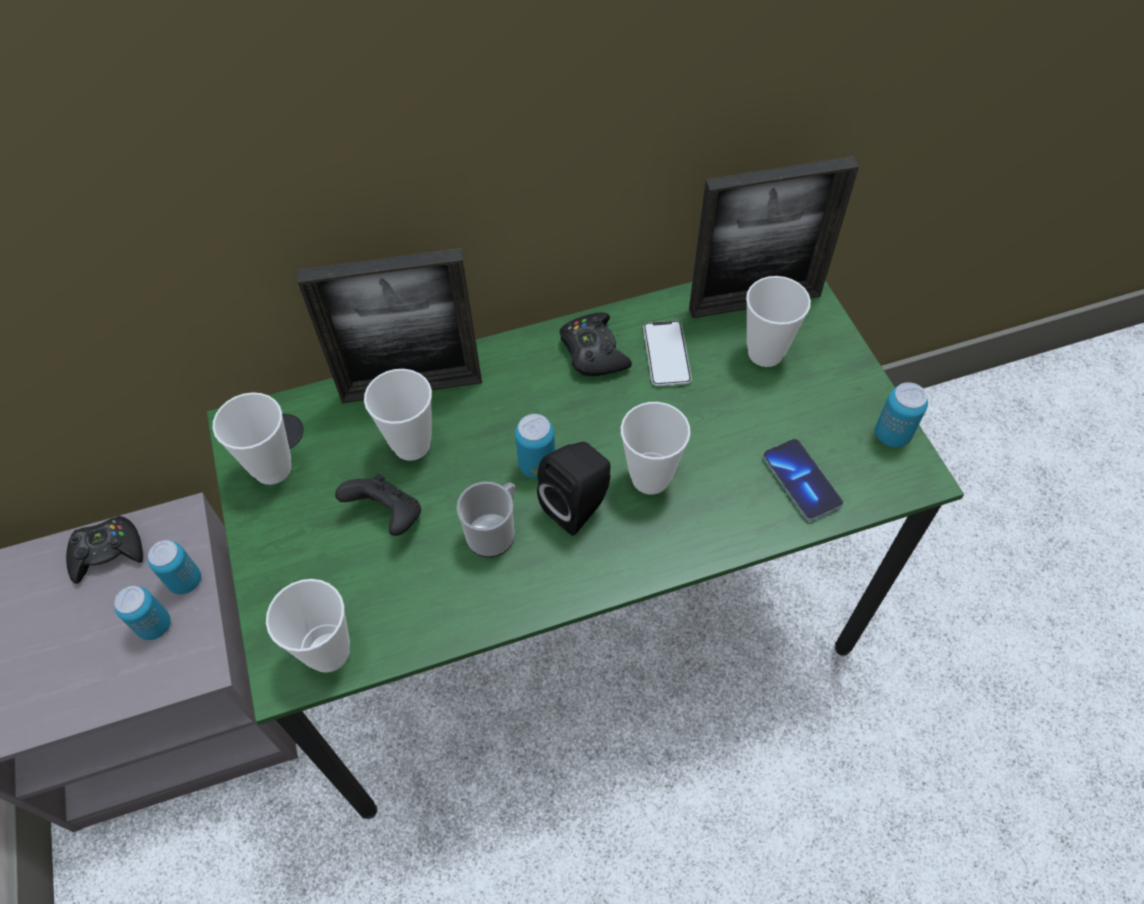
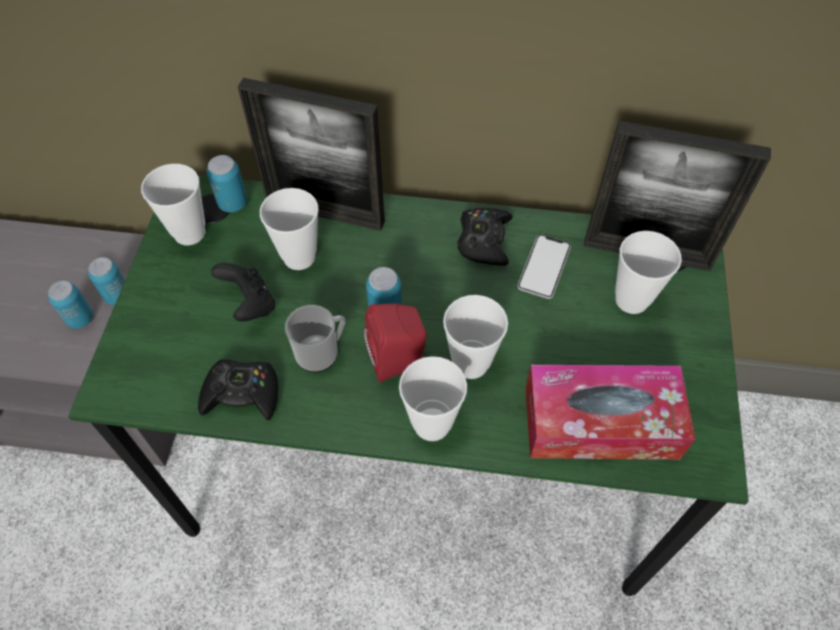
camera: 25 degrees right, 0 degrees up
black game controller [66,516,143,584] -> black game controller moved to [198,359,278,420]
cup [266,579,350,673] -> cup moved to [399,356,467,441]
black speaker [537,442,611,536] -> red speaker [363,304,427,383]
phone [763,439,843,521] -> tissue box [525,365,695,460]
can [875,382,928,447] -> can moved to [207,155,247,212]

